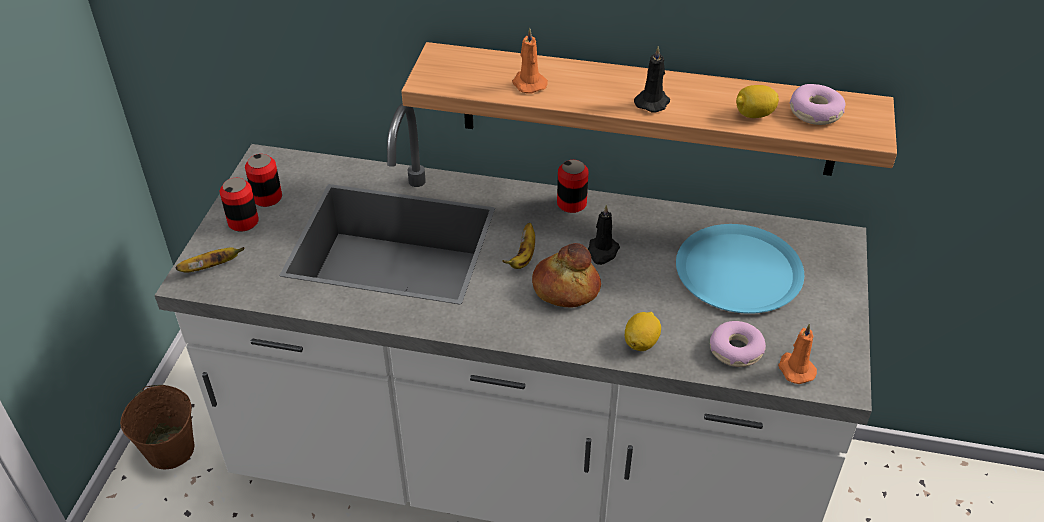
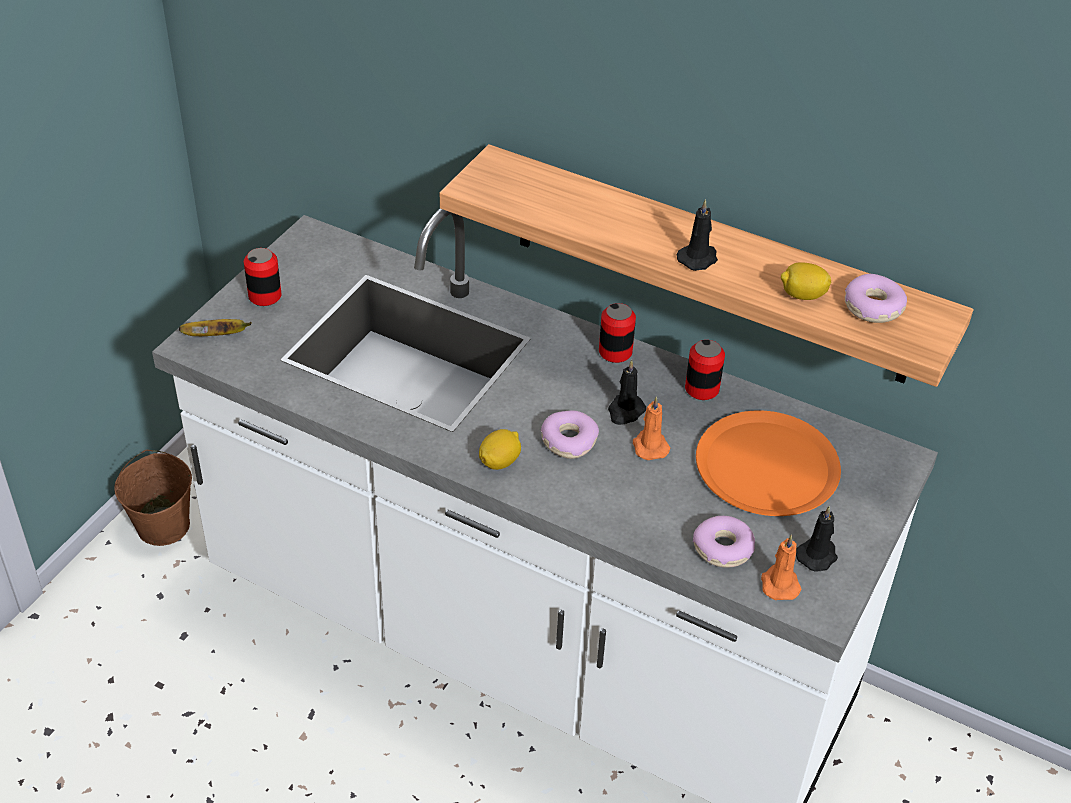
camera: 15 degrees right, 0 degrees up
can [245,154,282,207] -> can moved to [685,340,725,400]
banana [502,223,535,269] -> none
orange candle [512,28,548,94] -> orange candle moved to [633,396,670,460]
bread [532,243,601,308] -> donut [541,411,599,459]
lemon [625,312,661,351] -> lemon moved to [479,429,521,470]
blue plate [676,224,804,314] -> orange plate [696,411,841,516]
none -> black candle [796,506,838,572]

